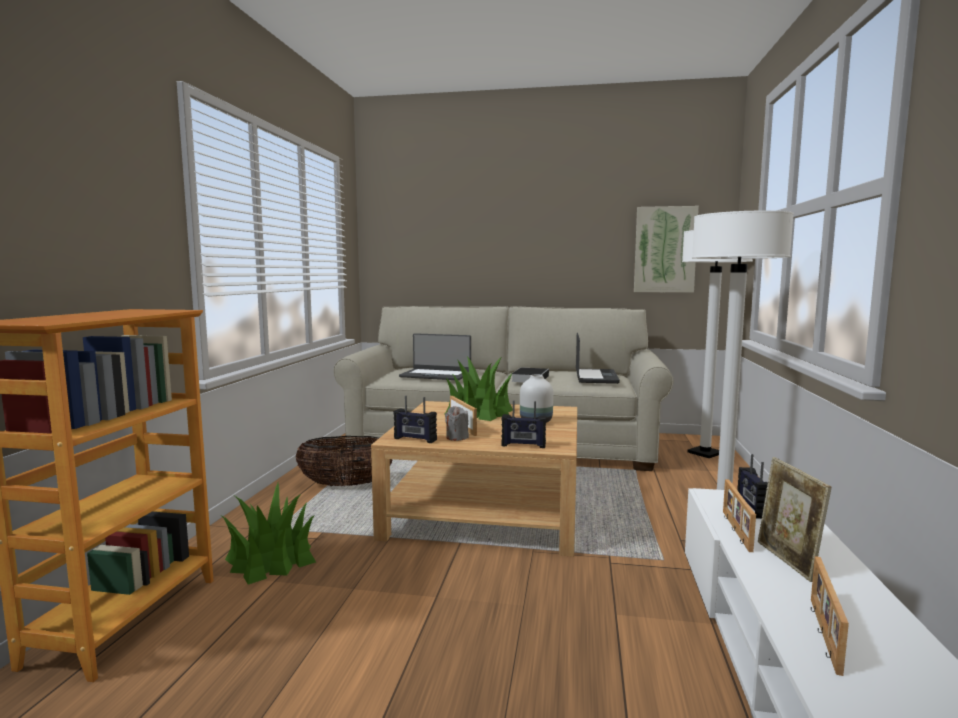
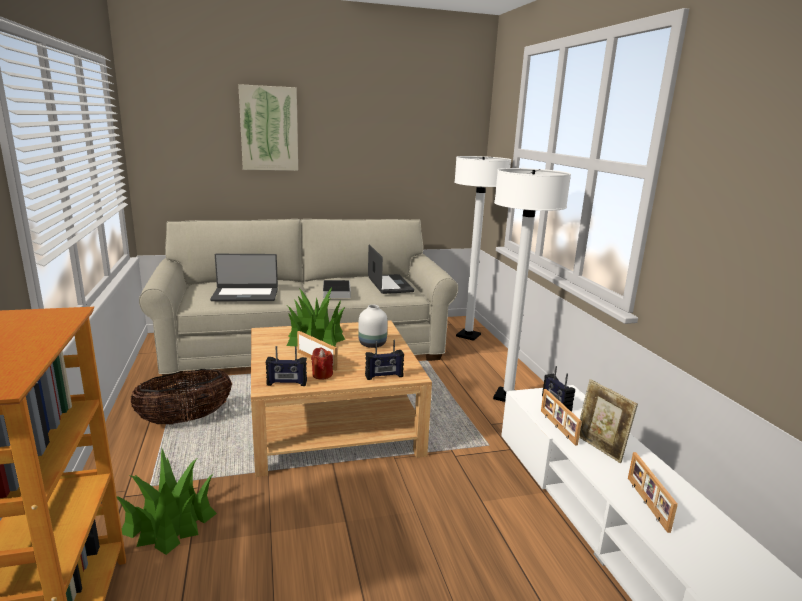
camera: 25 degrees left, 10 degrees up
grey candle [445,406,469,441] -> red candle [311,348,333,380]
picture [634,206,699,293] -> picture moved to [238,84,298,171]

